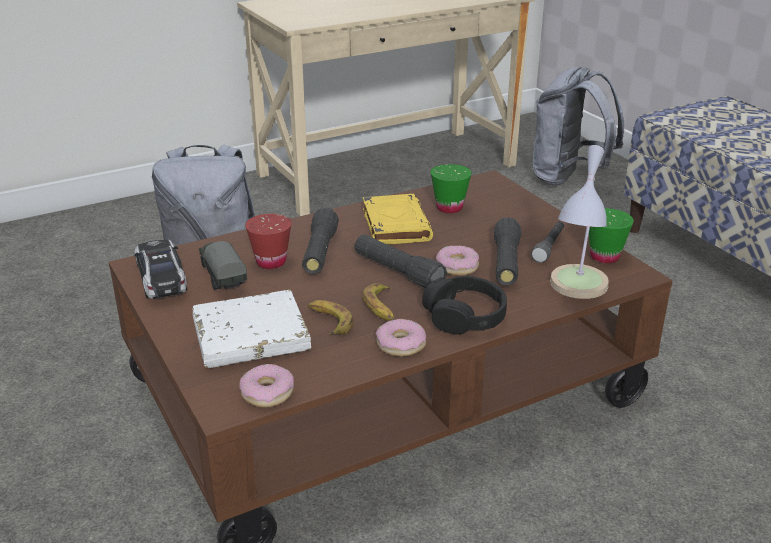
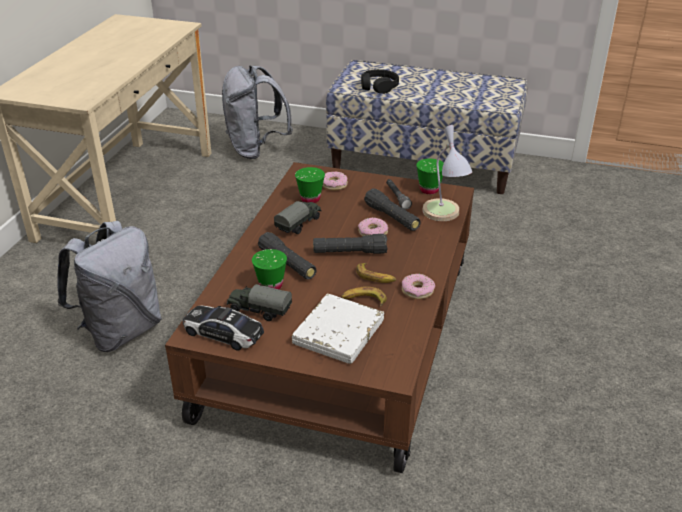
camera: 45 degrees left, 5 degrees up
donut [239,364,294,407] -> donut moved to [323,172,348,191]
red cup [245,214,292,269] -> green cup [252,249,287,290]
yellow book [363,194,433,245] -> toy truck [274,201,321,234]
black headphones [422,276,507,335] -> black headphones moved to [361,69,399,94]

